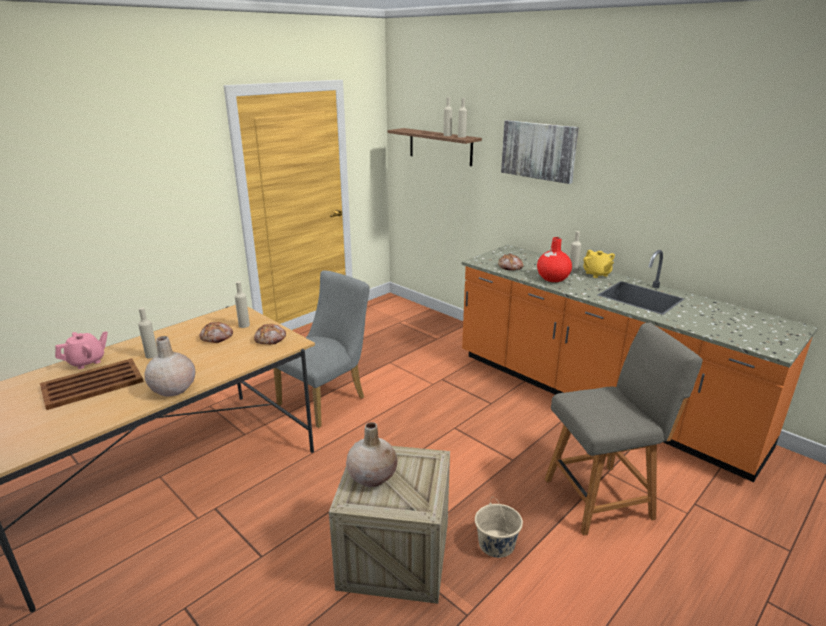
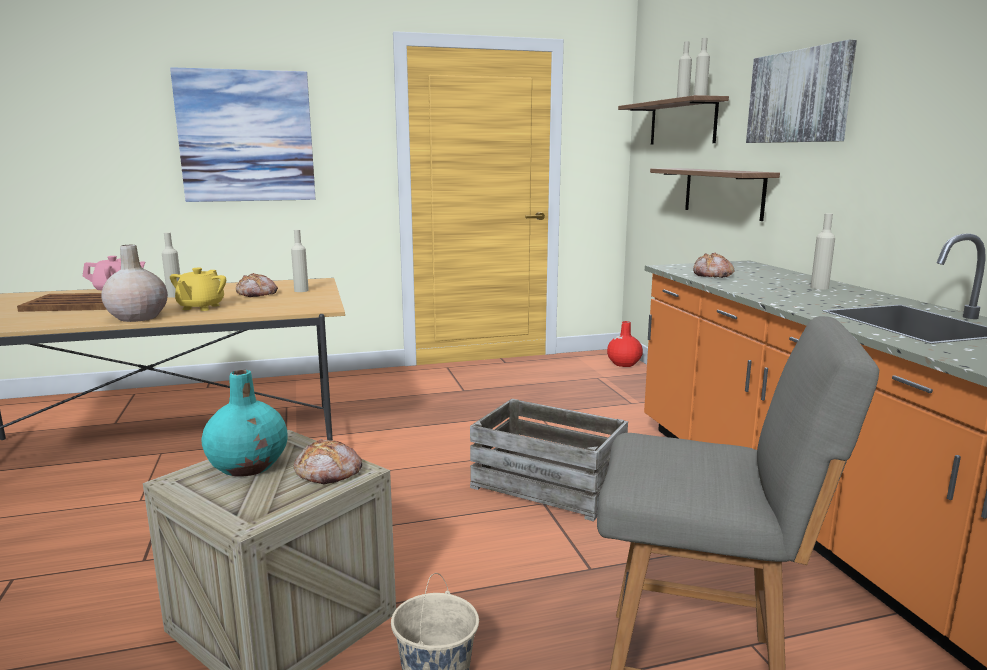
camera: 30 degrees right, 10 degrees down
bread [254,324,286,344] -> bread moved to [294,439,362,485]
grey chair [273,271,370,428] -> none
beige vase [346,422,397,487] -> turquoise vase [202,370,288,477]
red vase [537,237,572,282] -> red vase moved to [607,321,643,367]
yellow teapot [583,250,615,278] -> yellow teapot moved to [170,268,226,311]
none -> picture [170,67,316,202]
none -> crate [470,399,628,521]
none -> shelf [650,168,780,221]

